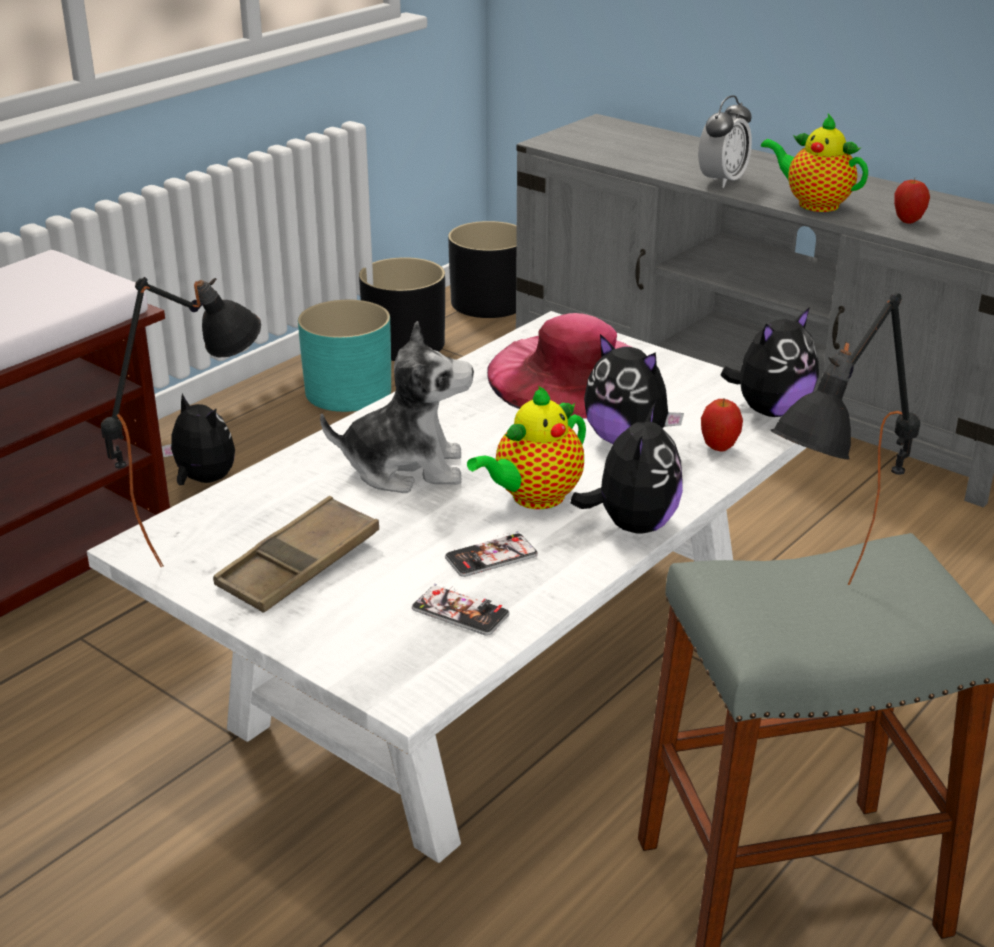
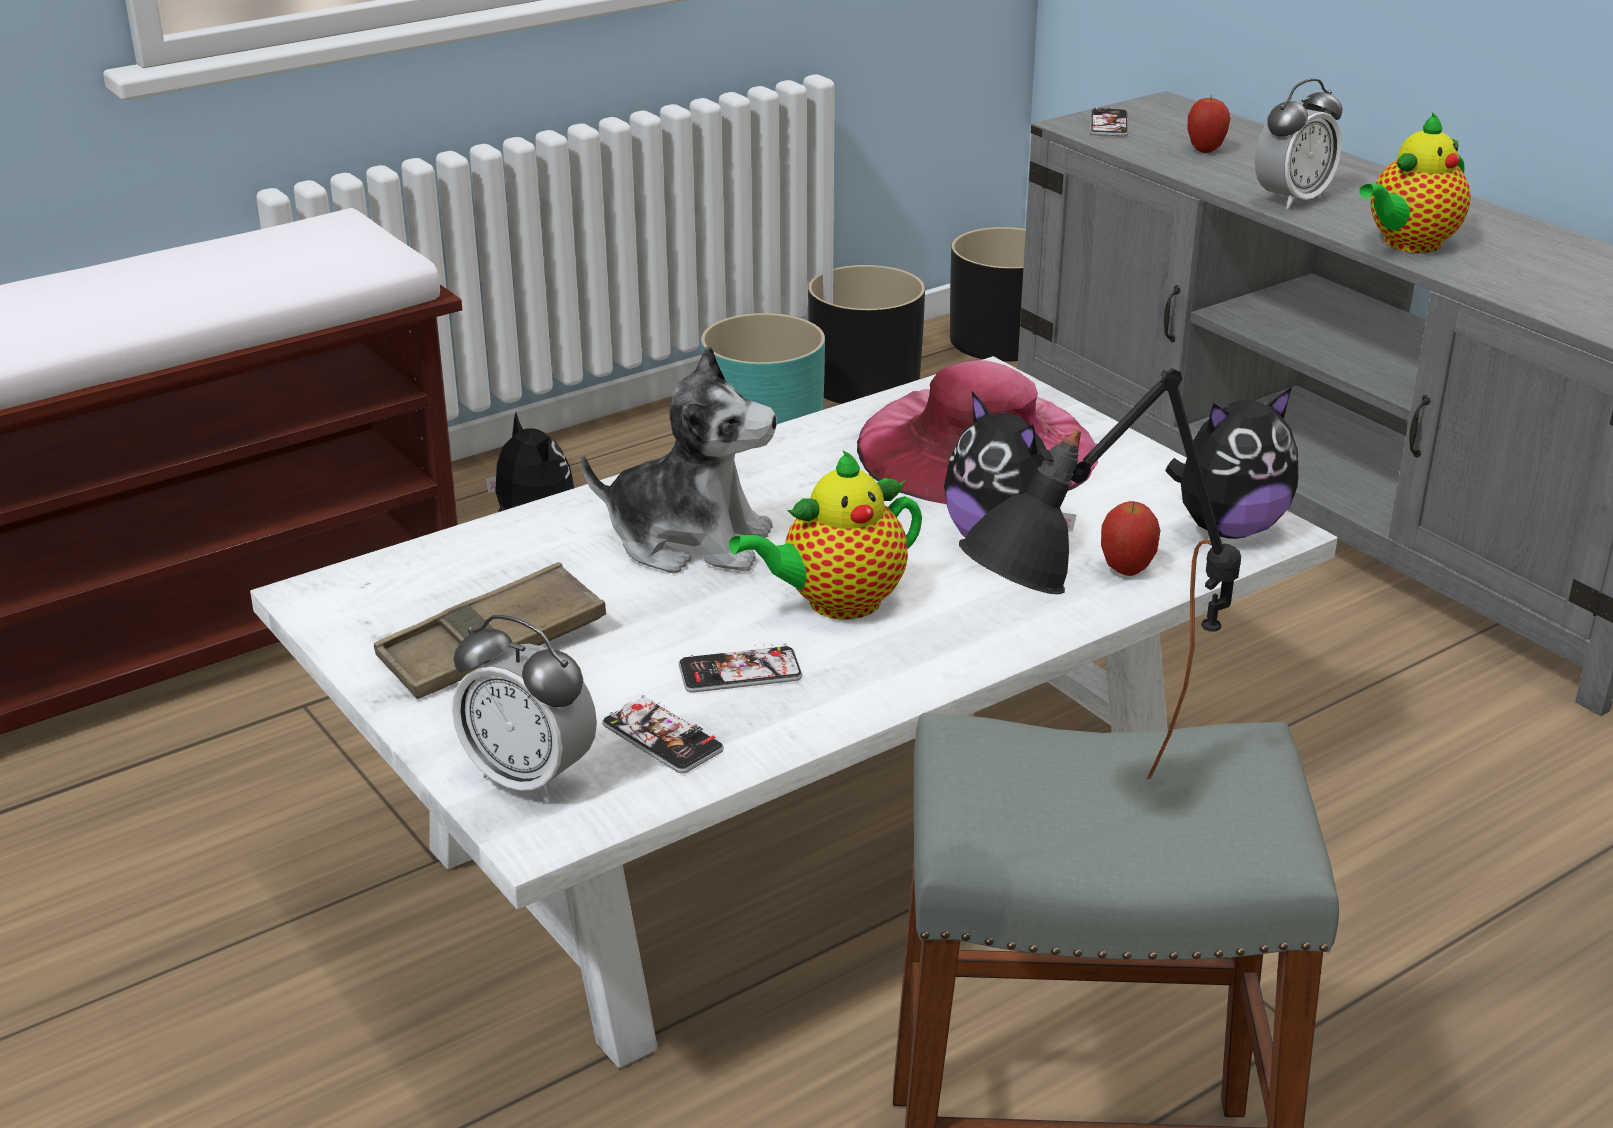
camera: 15 degrees right, 0 degrees up
black table lamp [101,277,261,567] -> none
plush toy [571,402,683,533] -> none
teapot [761,114,868,212] -> teapot turned 90 degrees counterclockwise [1359,112,1471,253]
apple [894,178,930,224] -> apple moved to [1187,94,1230,153]
none -> alarm clock [452,615,597,802]
none -> phone [1090,108,1128,136]

